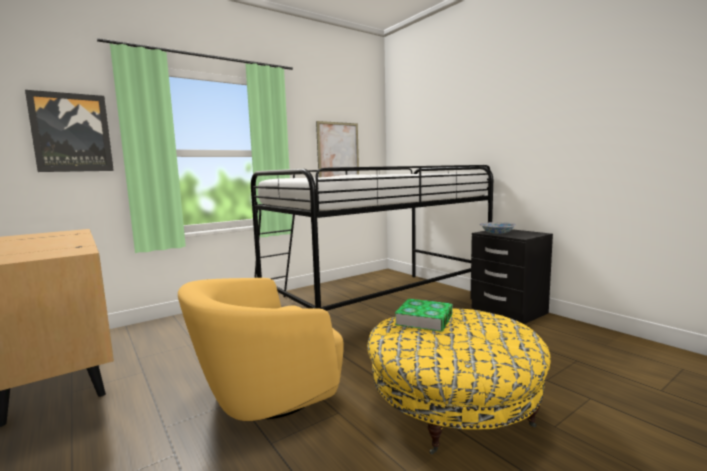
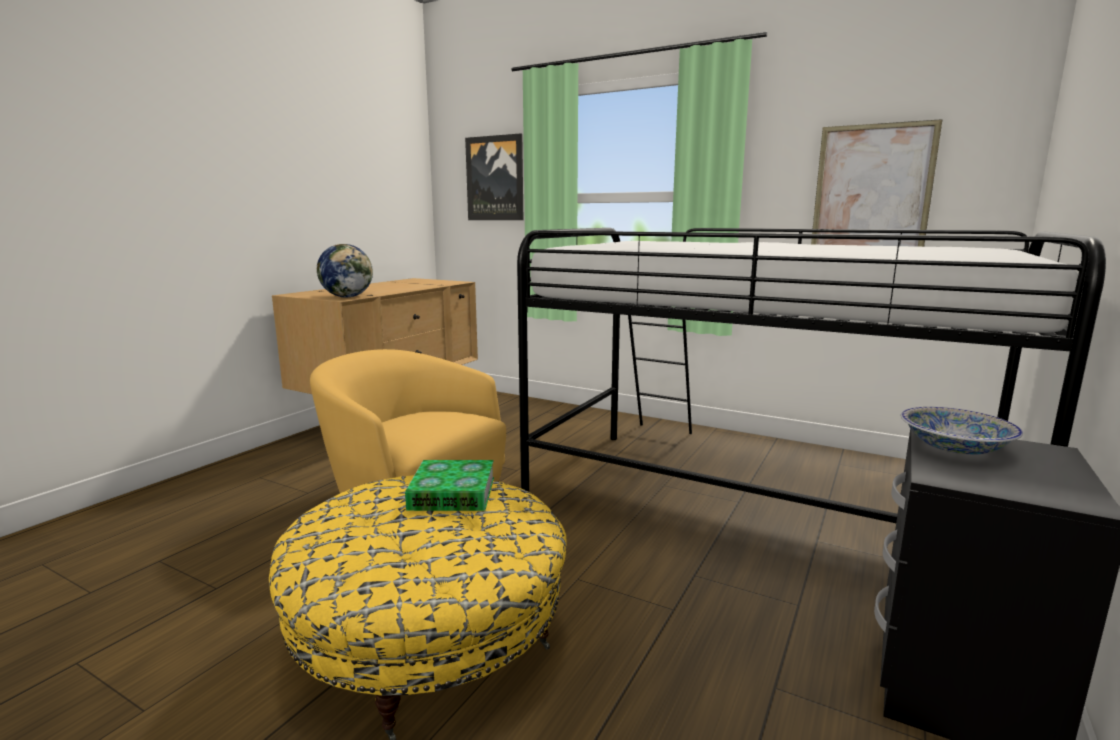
camera: 65 degrees right, 5 degrees up
none -> globe [317,244,373,298]

